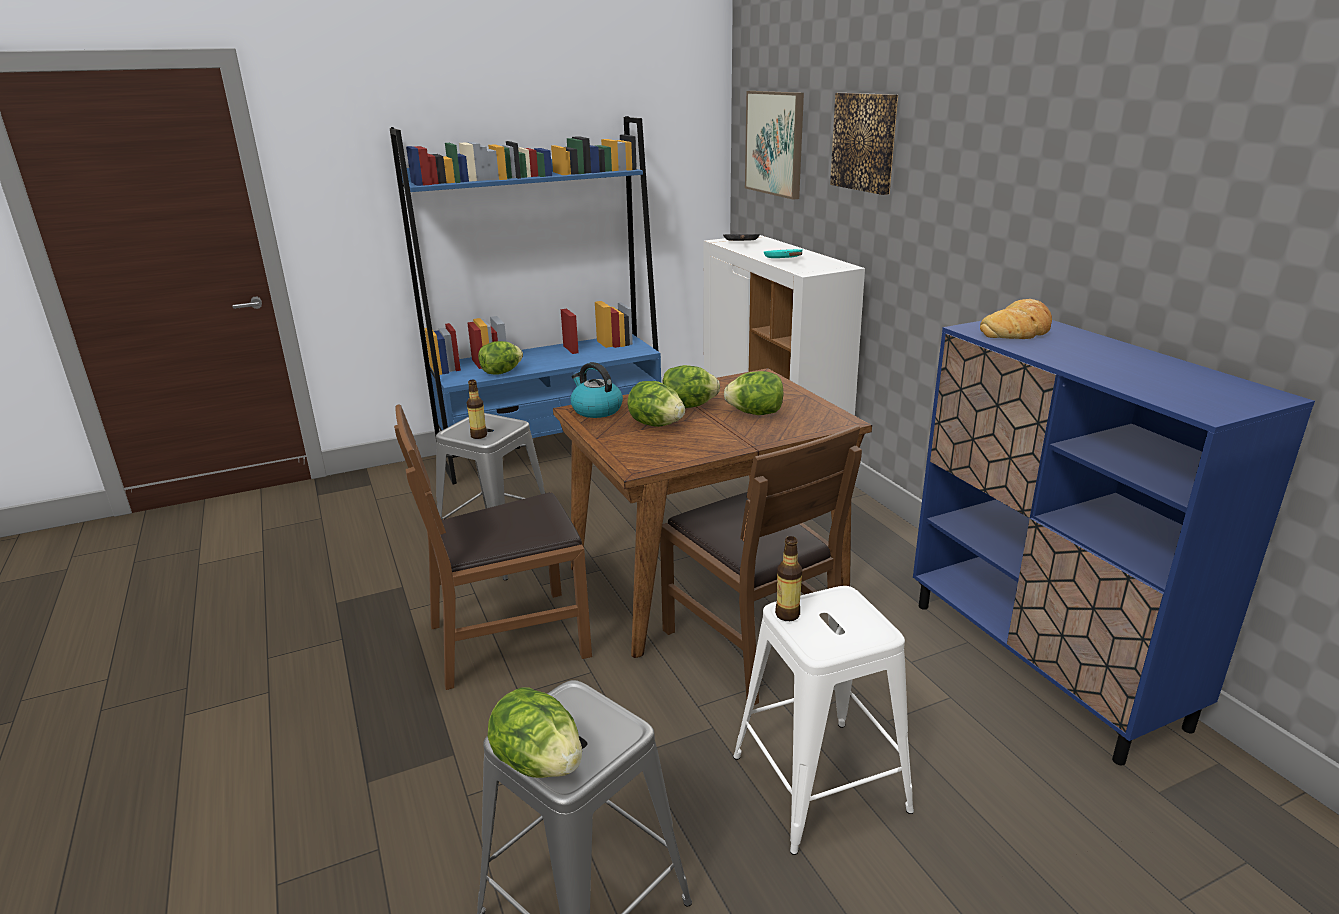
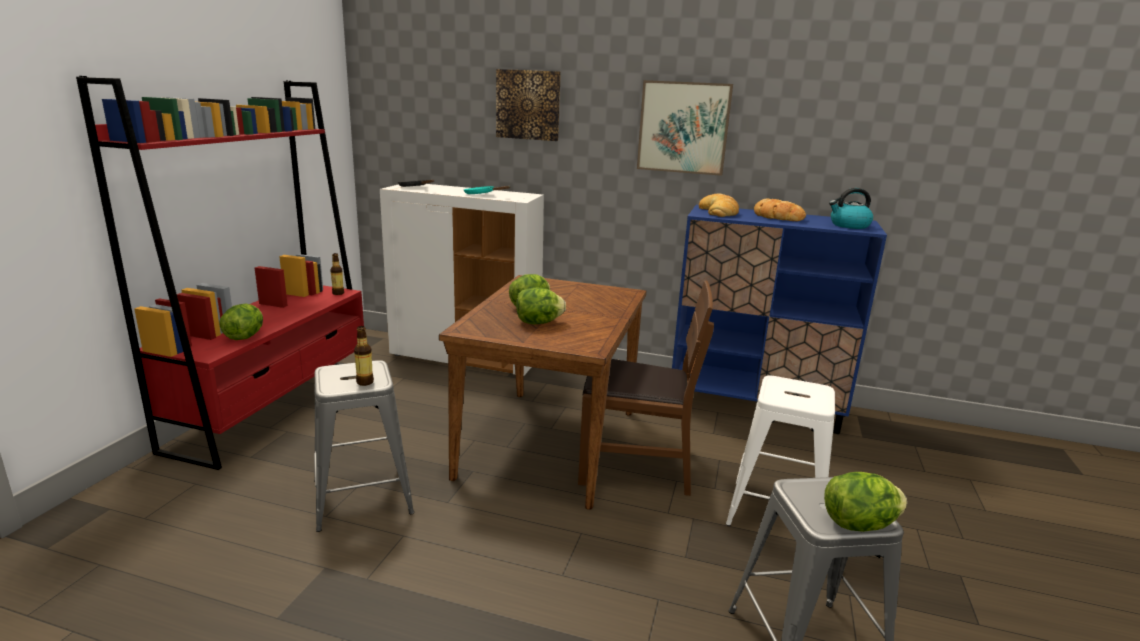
camera: 50 degrees left, 5 degrees down
blue bookcase [390,116,661,484] -> red bookcase [76,76,364,470]
brown chair [394,404,592,690] -> none
kettle [570,362,623,418] -> kettle moved to [829,188,873,229]
lettuce [724,371,784,415] -> none
picture [745,91,804,200] -> picture moved to [637,80,733,176]
bottle [775,536,802,621] -> bottle moved to [330,253,344,295]
none -> bread [754,199,806,221]

